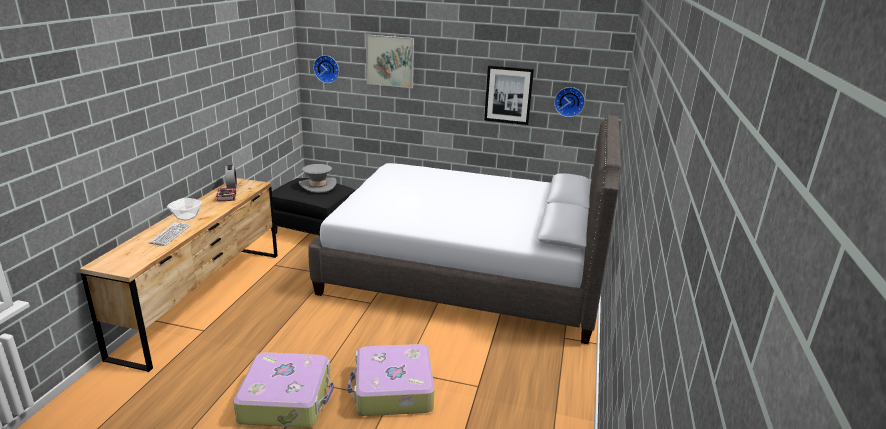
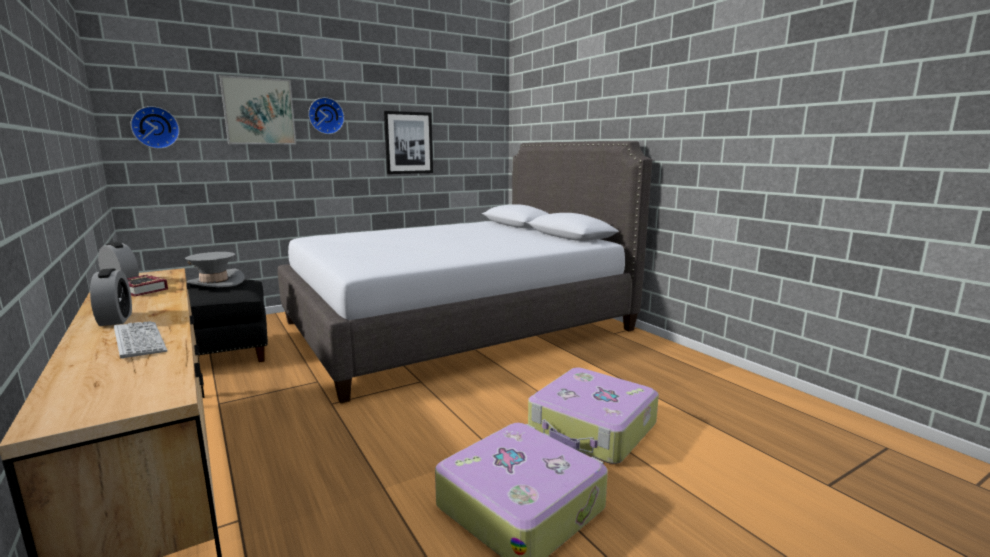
camera: 45 degrees left, 10 degrees down
bowl [167,198,202,221] -> alarm clock [90,268,132,326]
wall clock [554,87,585,117] -> wall clock moved to [308,97,344,134]

